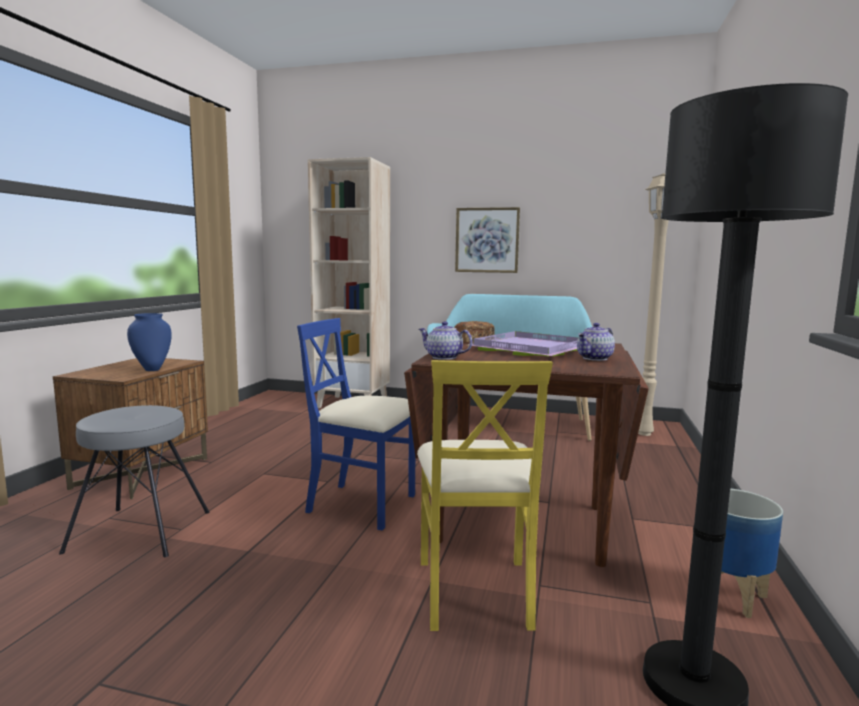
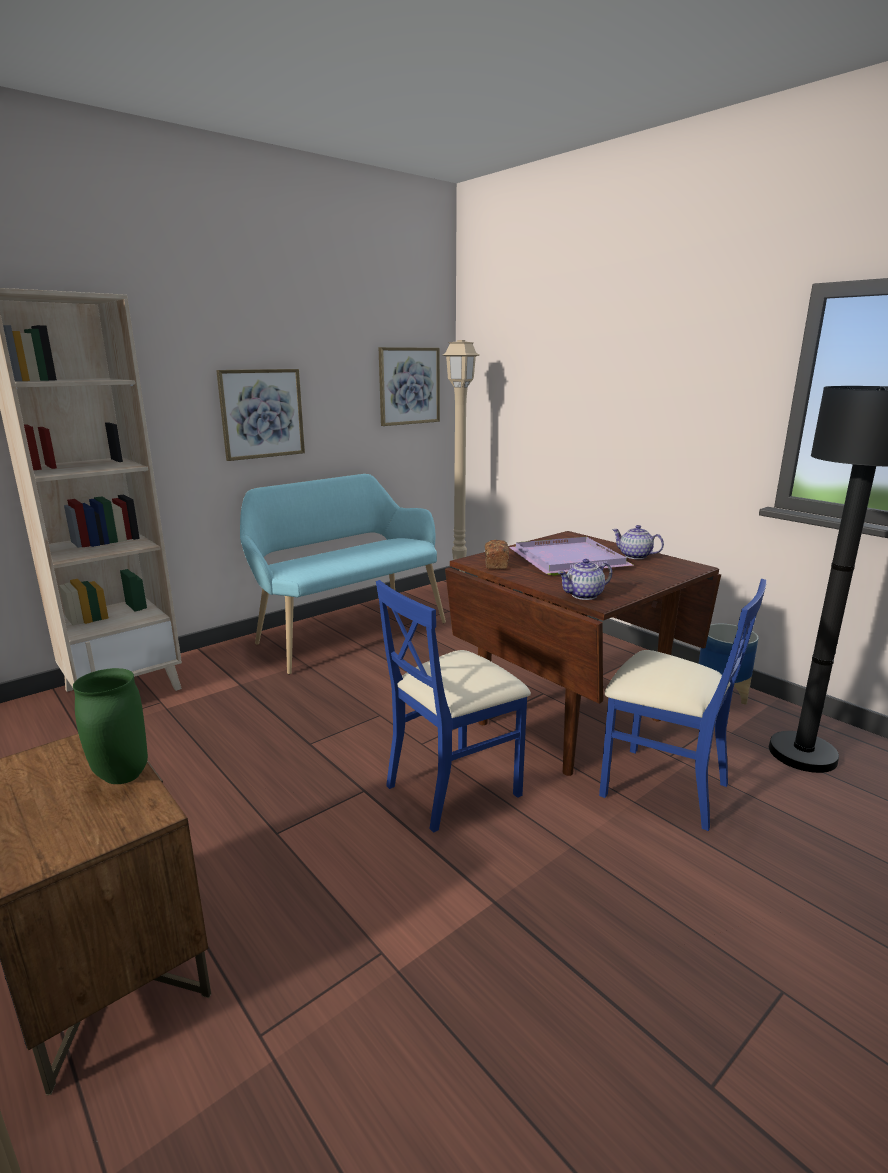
camera: 55 degrees left, 10 degrees up
grey stool [59,405,209,557] -> none
blue vase [127,313,172,371] -> green vase [73,668,148,784]
yellow chair [417,360,553,631] -> blue chair [599,579,766,831]
teapot [577,323,615,361] -> teapot turned 135 degrees clockwise [612,525,664,559]
none -> picture [379,347,440,426]

